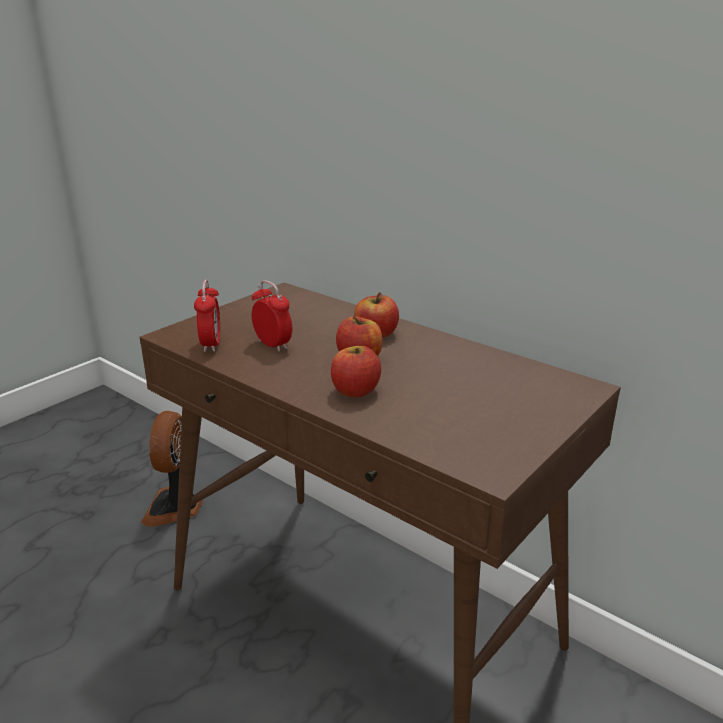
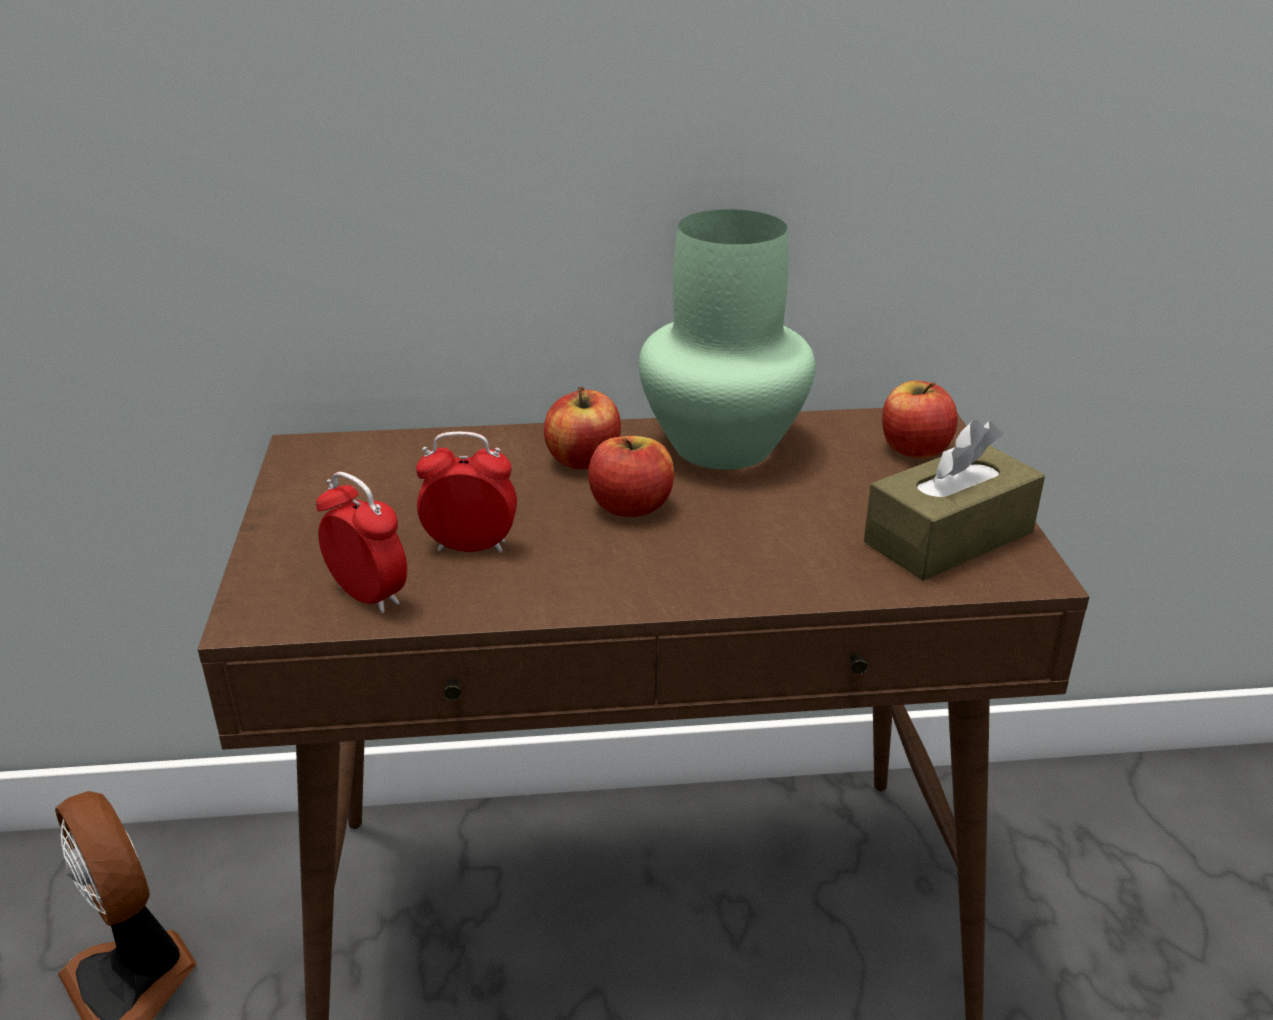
camera: 45 degrees left, 5 degrees up
apple [331,346,381,397] -> apple moved to [882,381,958,458]
none -> green vase [639,209,815,470]
none -> brown tissue box [864,420,1045,581]

